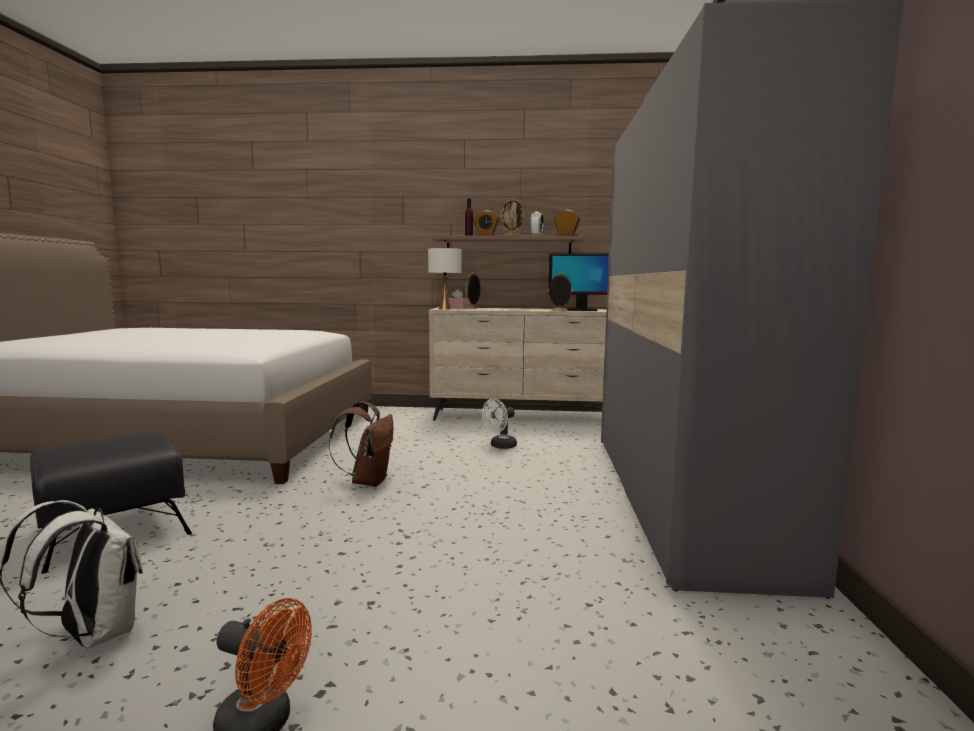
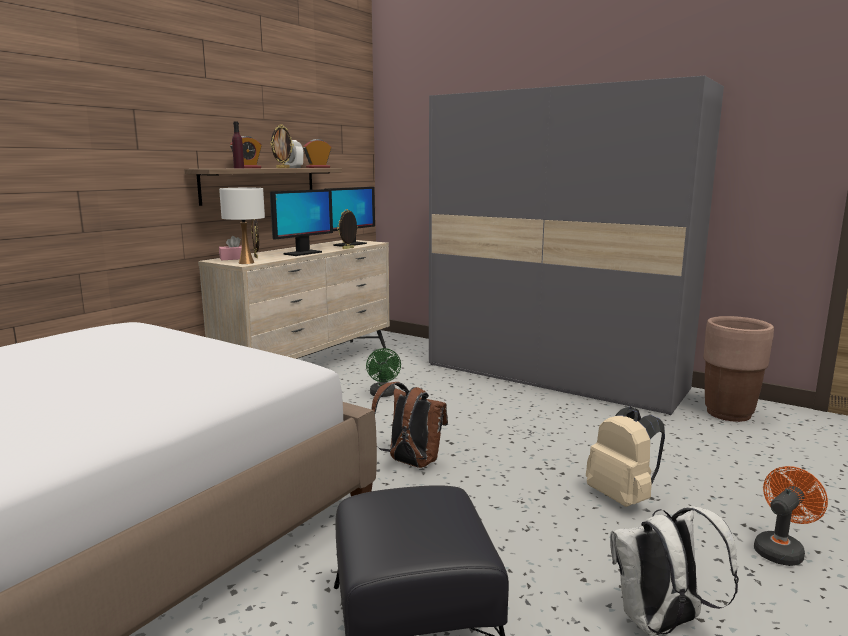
camera: 60 degrees left, 5 degrees up
white fan [482,398,517,449] -> green fan [366,348,401,397]
none -> monitor [270,189,333,256]
none -> beige backpack [586,407,665,507]
none -> brown planter [704,316,774,422]

